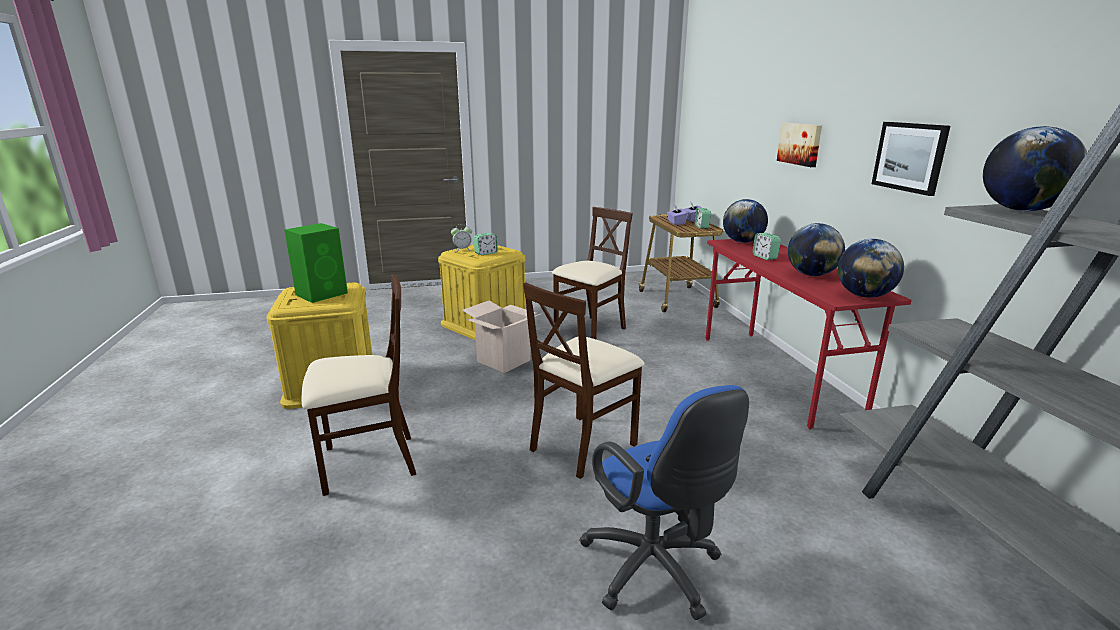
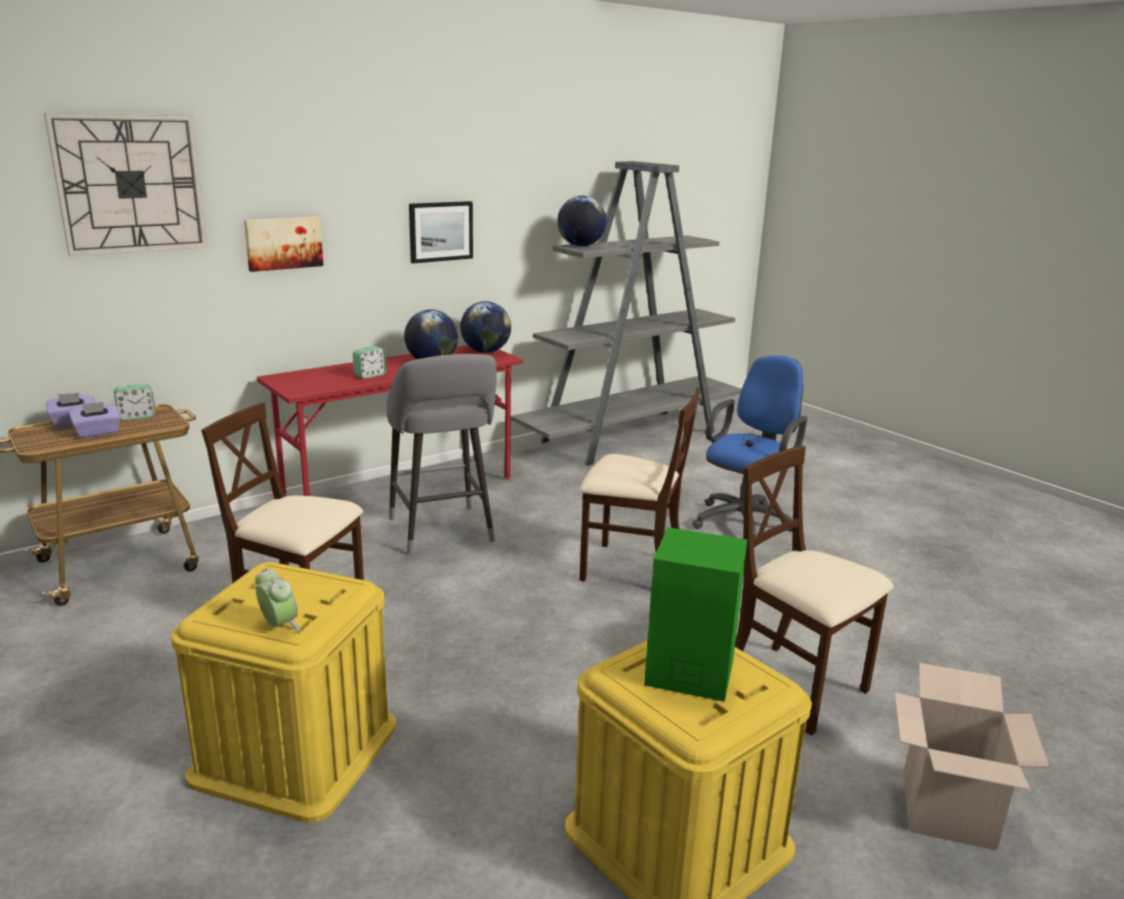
camera: 115 degrees left, 0 degrees up
cardboard box [462,301,543,373] -> cardboard box moved to [895,663,1049,850]
alarm clock [474,233,498,255] -> none
globe [723,199,768,243] -> none
none -> wall clock [44,113,207,256]
none -> grey stool [386,354,497,555]

